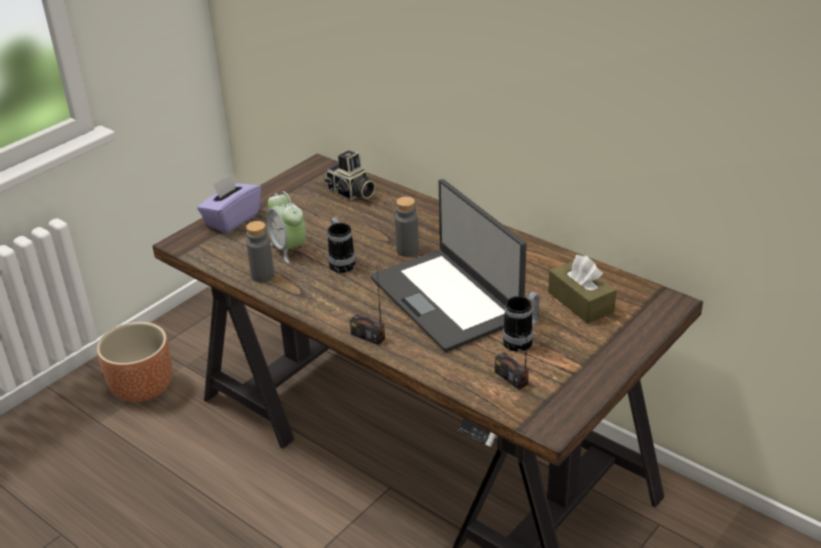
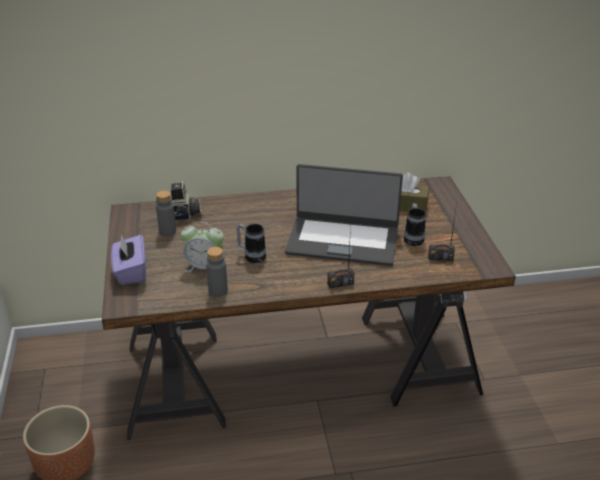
camera: 50 degrees left, 0 degrees up
grey bottle [395,197,419,257] -> grey bottle moved to [156,191,176,236]

